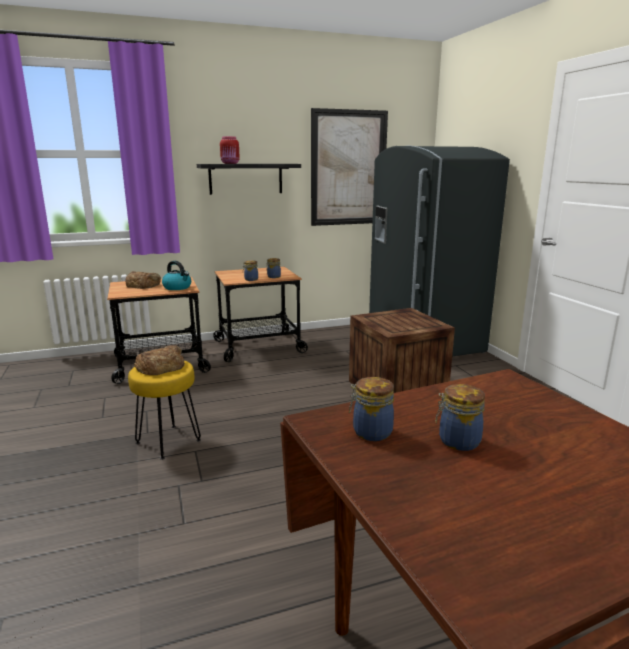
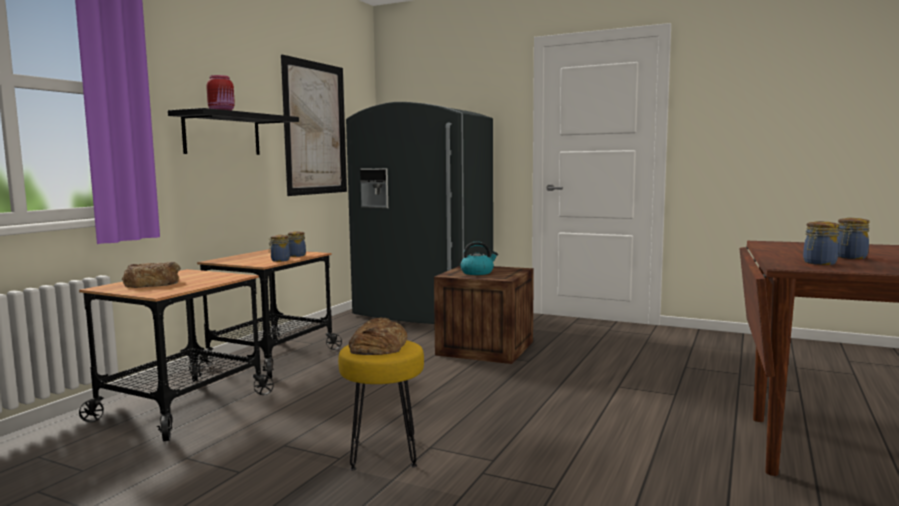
camera: 45 degrees left, 10 degrees down
kettle [162,261,191,290] -> kettle moved to [461,241,498,275]

